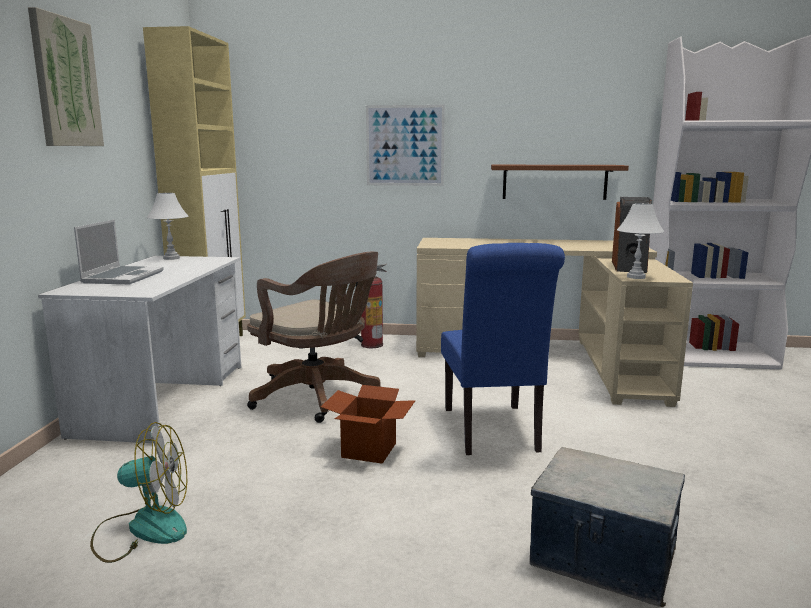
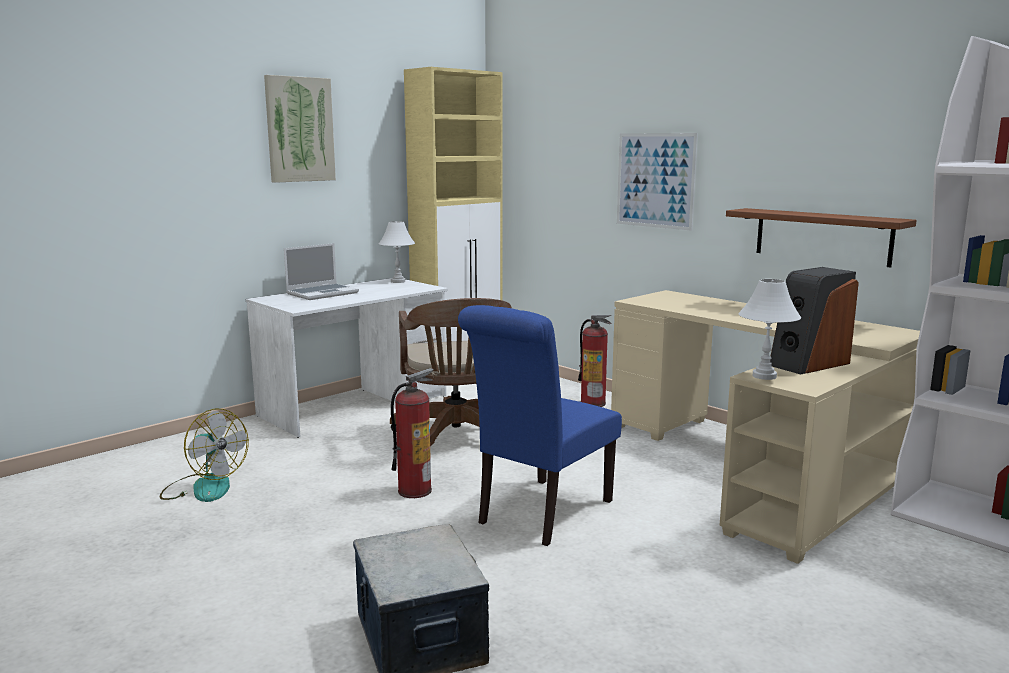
camera: 40 degrees right, 0 degrees up
cardboard box [321,385,416,464] -> fire extinguisher [391,368,434,498]

